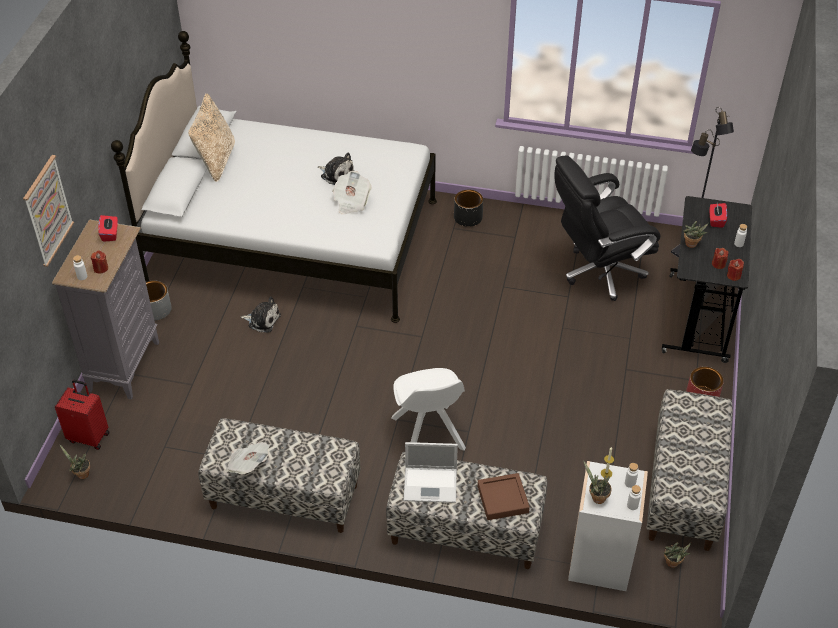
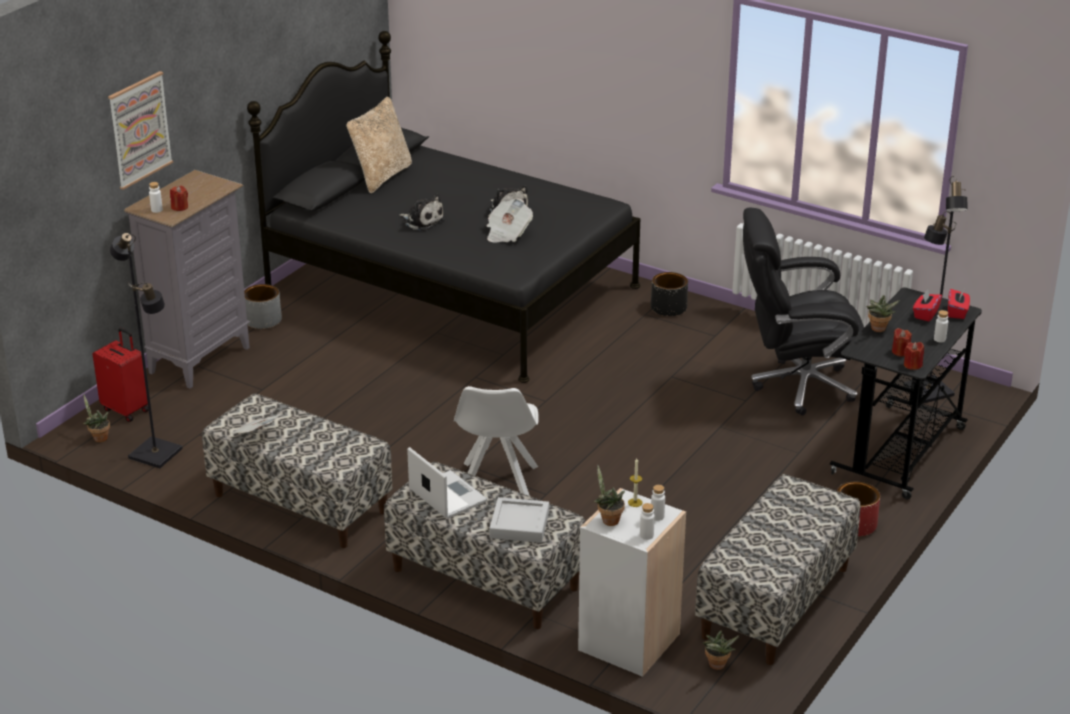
camera: 20 degrees right, 15 degrees down
red tissue box [98,215,118,242] -> red tissue box moved to [948,289,970,319]
white bed [111,31,437,323] -> black bed [247,31,640,383]
plush toy [240,296,281,333] -> plush toy moved to [399,194,445,231]
laptop [404,442,458,503] -> laptop turned 150 degrees counterclockwise [407,447,487,519]
brown tray [477,473,530,520] -> grey tray [489,497,549,543]
none -> black floor lamp [110,233,183,468]

